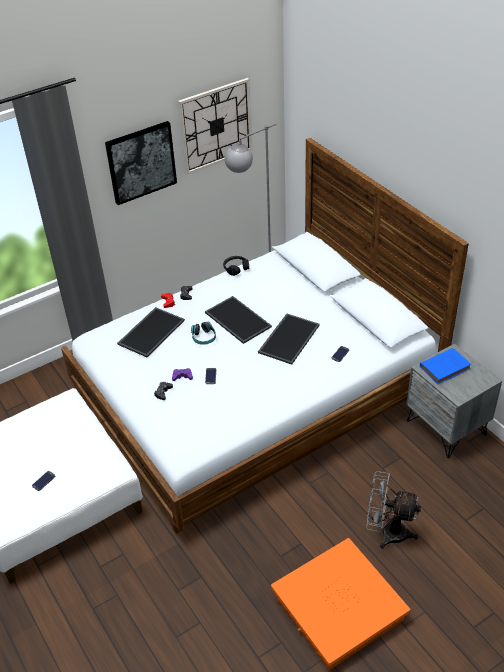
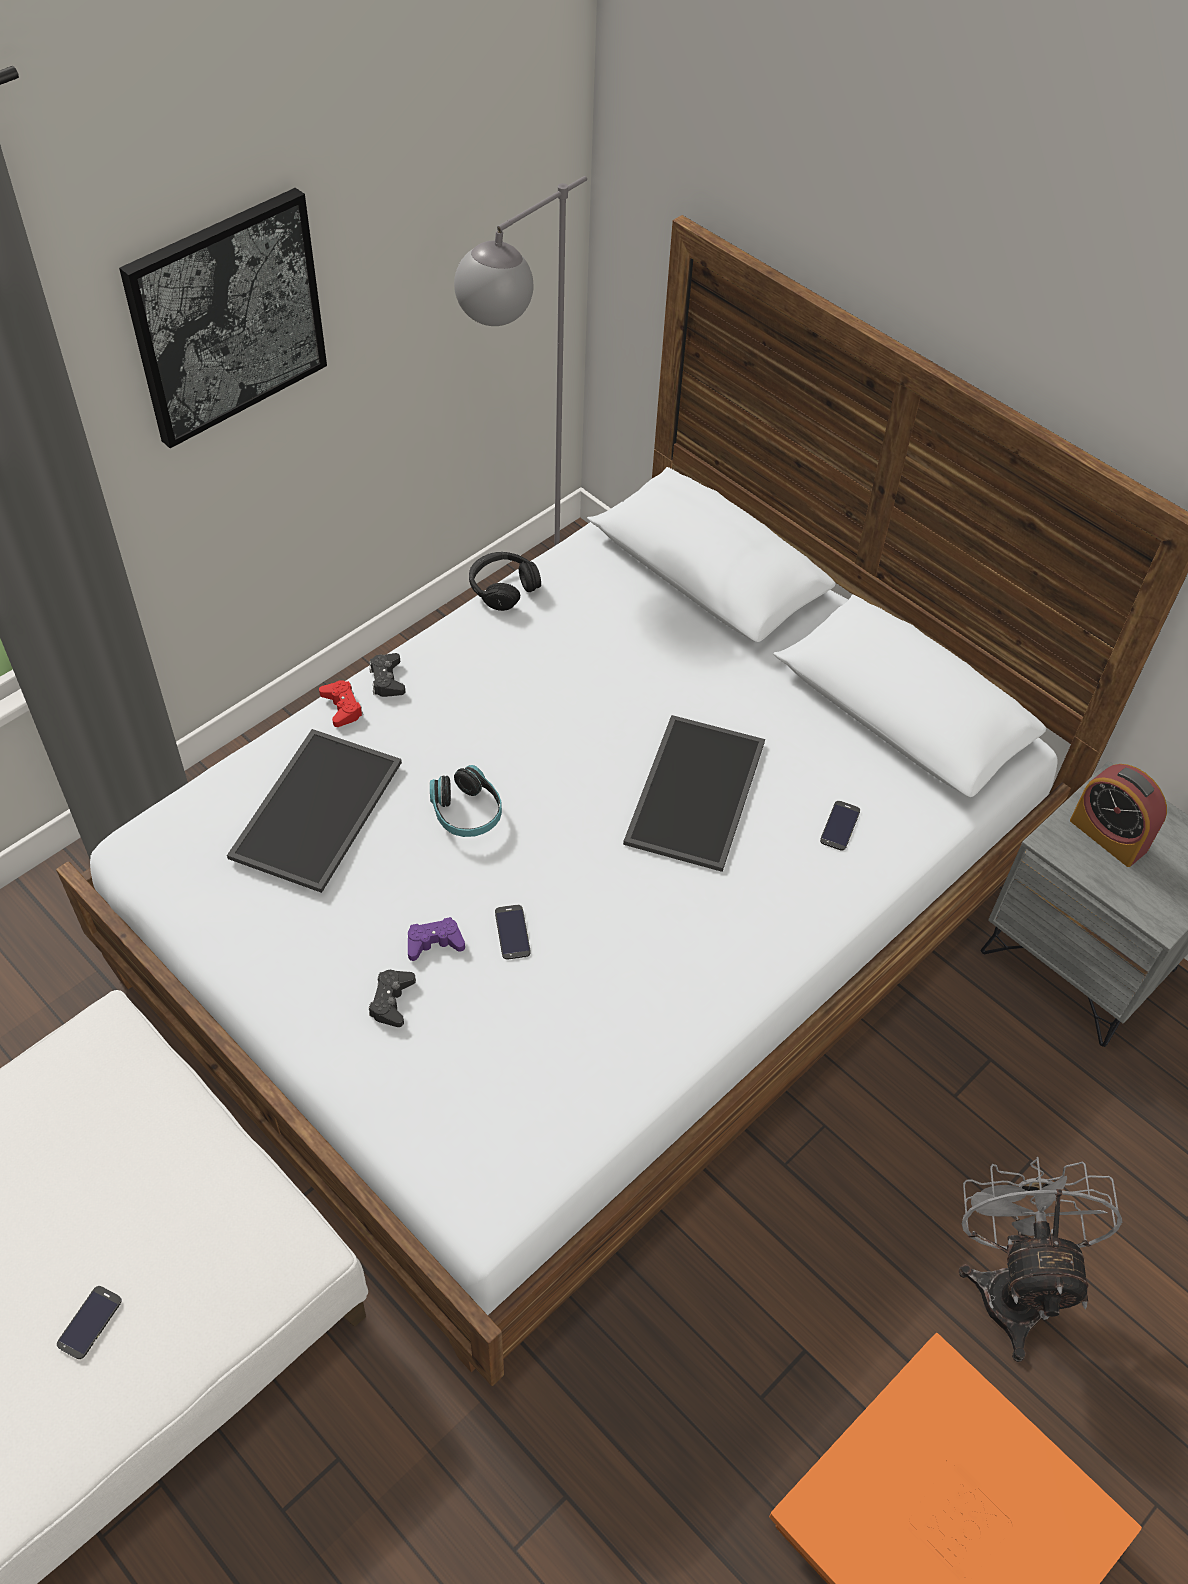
camera: 15 degrees left, 10 degrees up
wall clock [178,78,252,175] -> none
tray [205,296,272,344] -> none
grey fan [366,471,421,549] -> grey fan turned 90 degrees clockwise [959,1157,1122,1362]
blue book [420,348,471,384] -> alarm clock [1070,764,1167,867]

